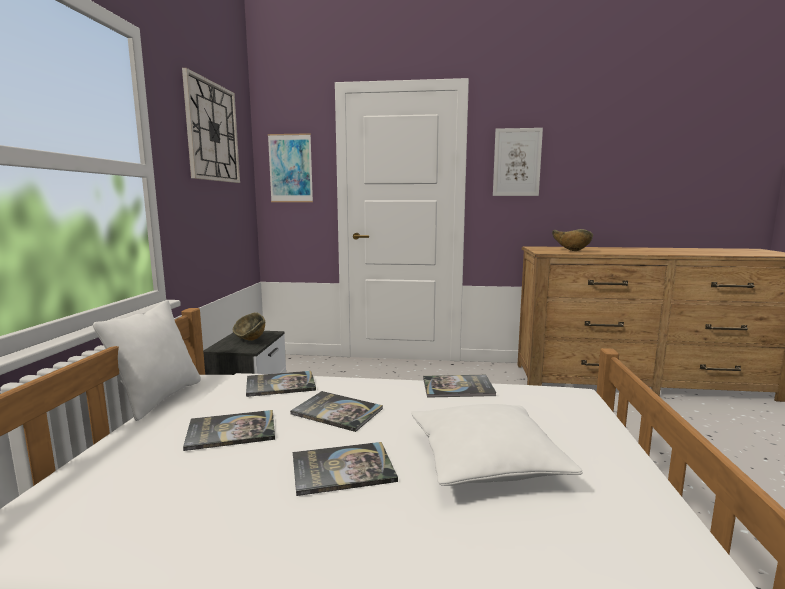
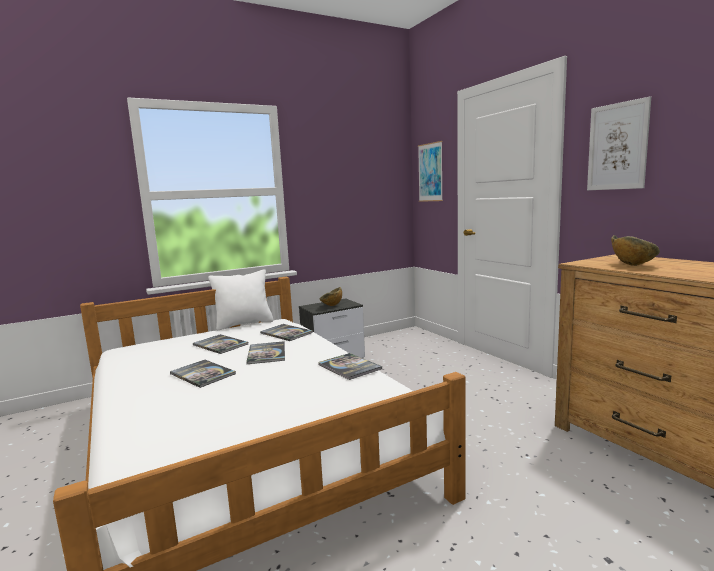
camera: 55 degrees right, 0 degrees up
wall clock [182,68,240,183] -> none
white pillow [411,404,583,486] -> none

